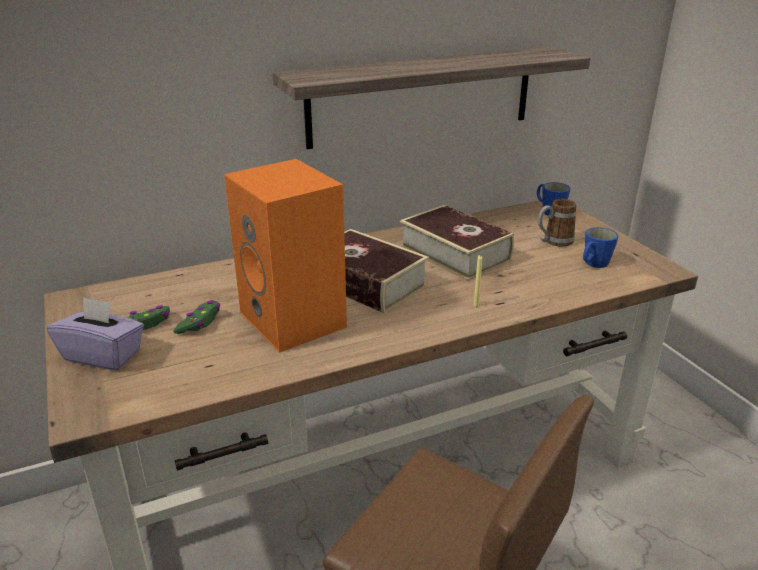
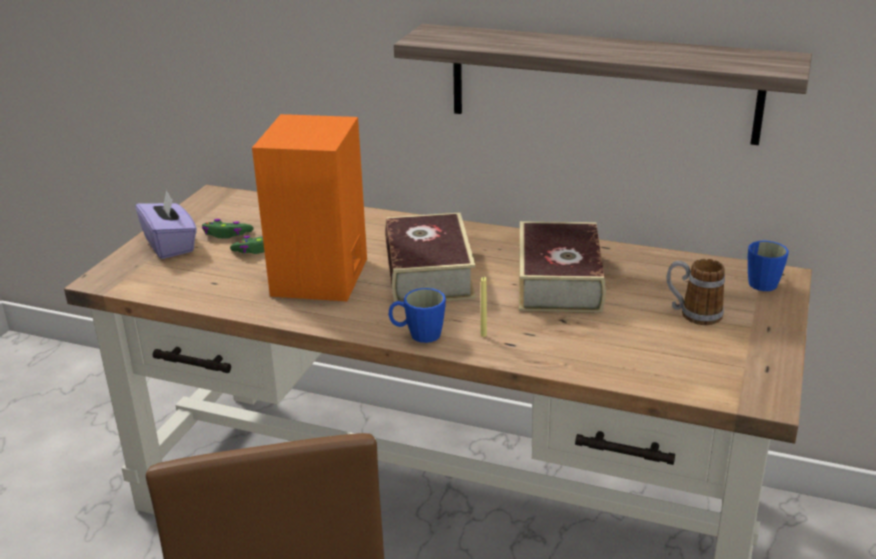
camera: 45 degrees right, 0 degrees up
blue mug [583,227,618,268] -> blue mug moved to [389,288,446,343]

